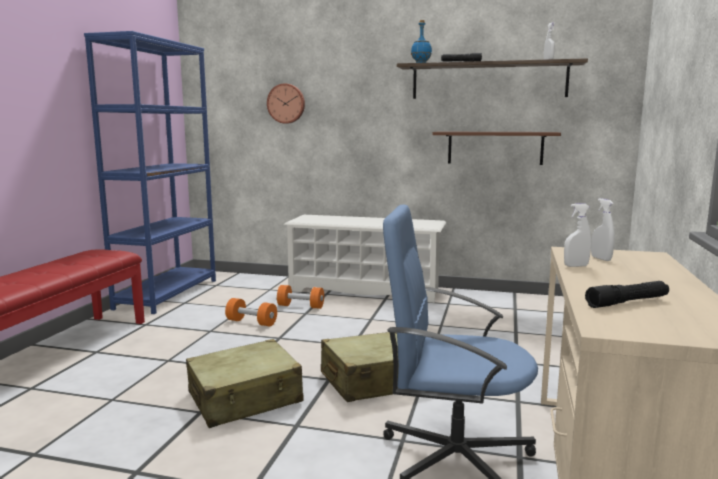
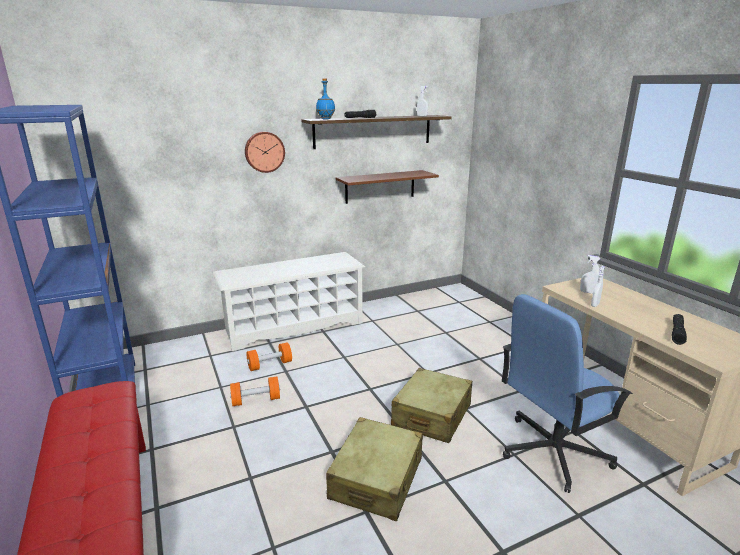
camera: 40 degrees left, 10 degrees up
wall clock [267,83,305,124] -> wall clock moved to [245,132,285,173]

